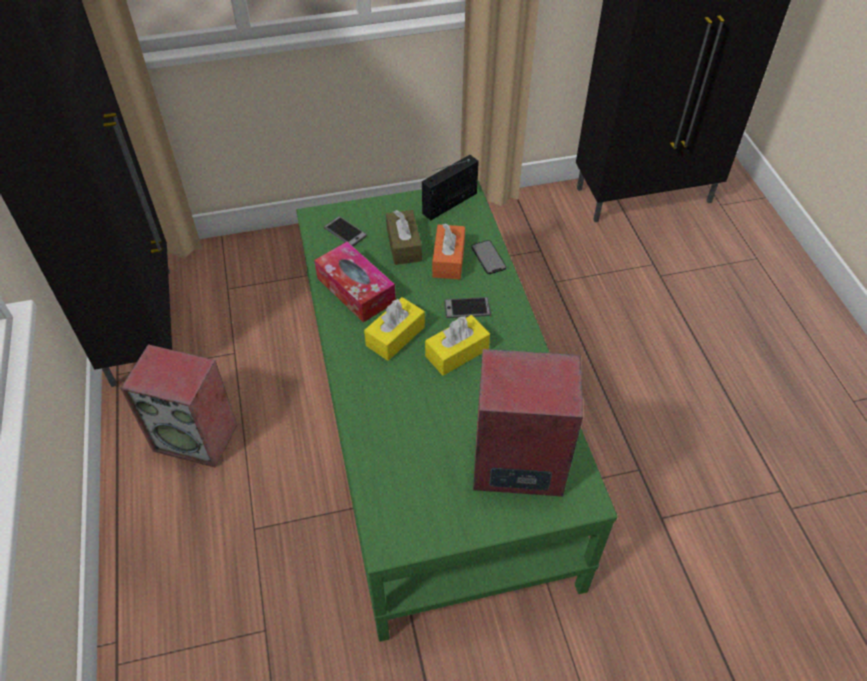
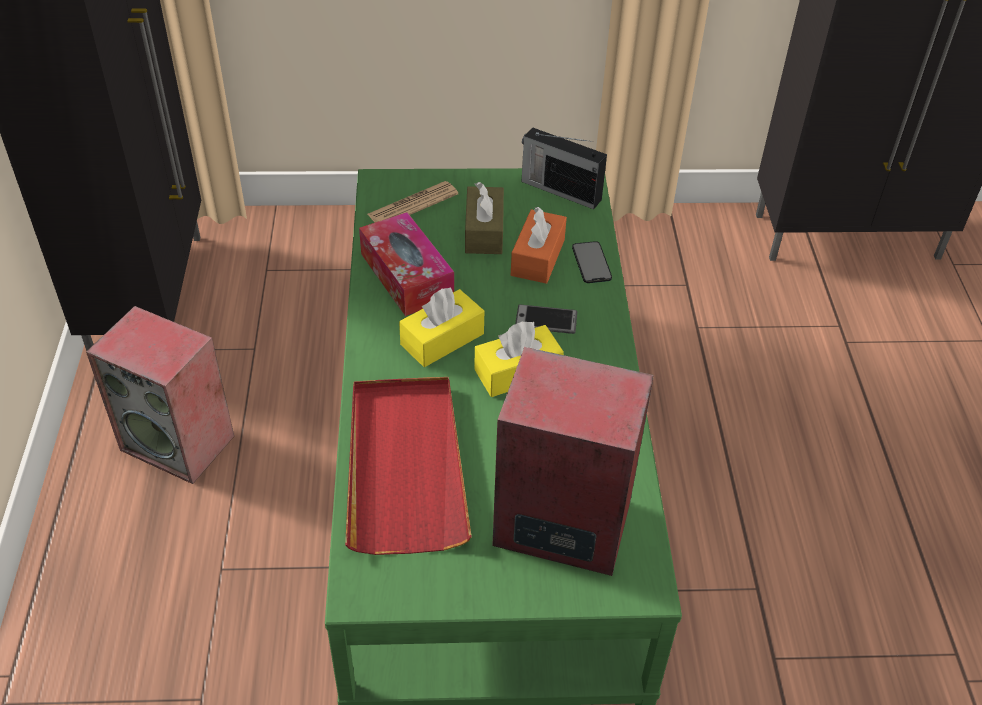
camera: 10 degrees right, 5 degrees down
phone [324,216,367,246] -> newspaper [367,181,458,222]
radio [422,155,479,221] -> radio turned 120 degrees counterclockwise [522,127,607,209]
none -> red tray [345,377,472,555]

